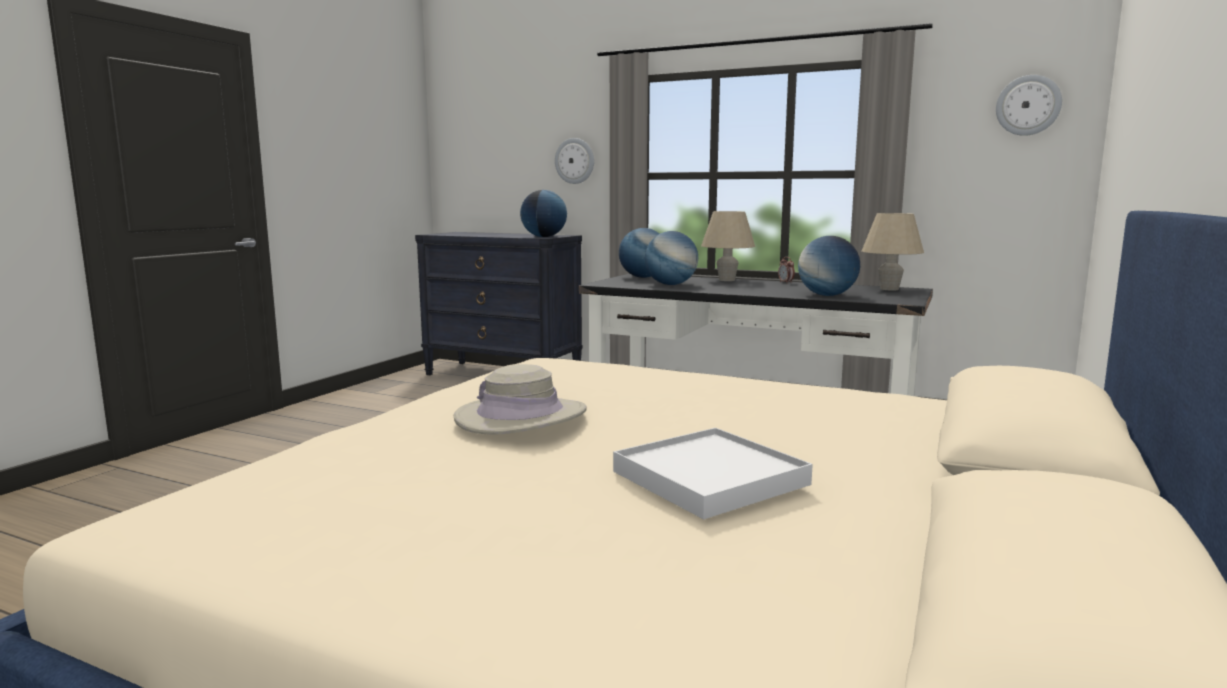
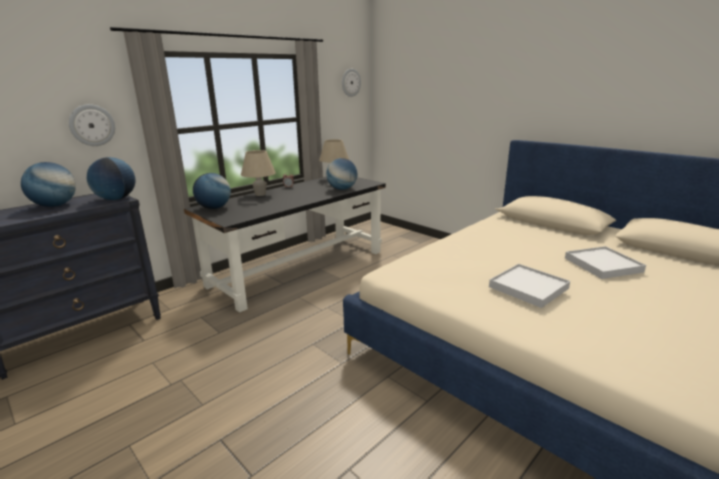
camera: 70 degrees left, 10 degrees up
beige hat [454,364,587,435] -> white tray [489,264,570,308]
globe [645,231,698,285] -> globe moved to [21,162,76,207]

